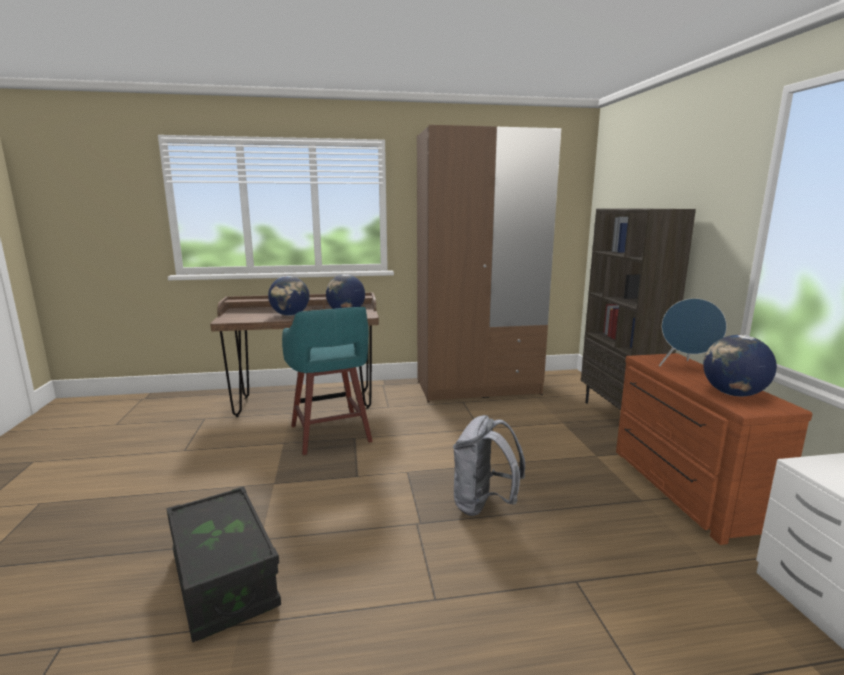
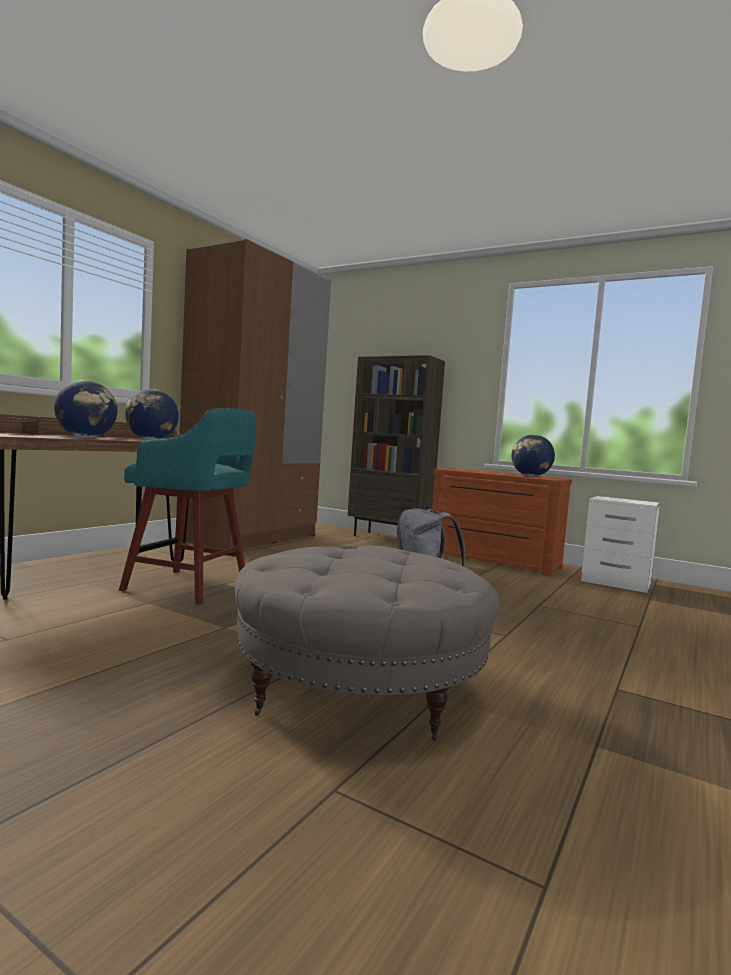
camera: 50 degrees left, 10 degrees down
black storage box [167,486,281,642] -> grey ottoman [235,546,500,741]
blue speaker [659,298,727,366] -> none

